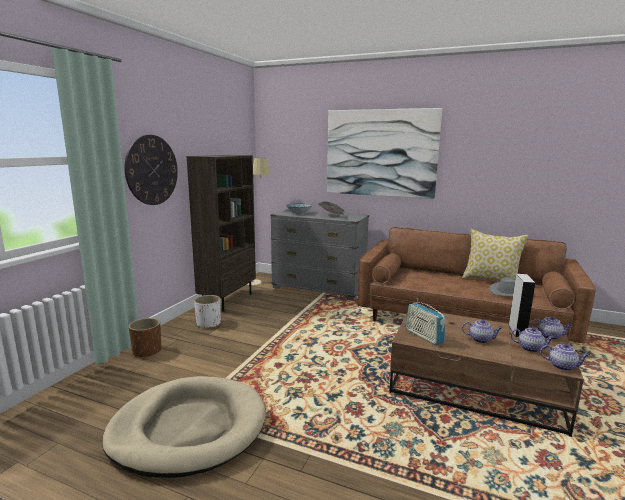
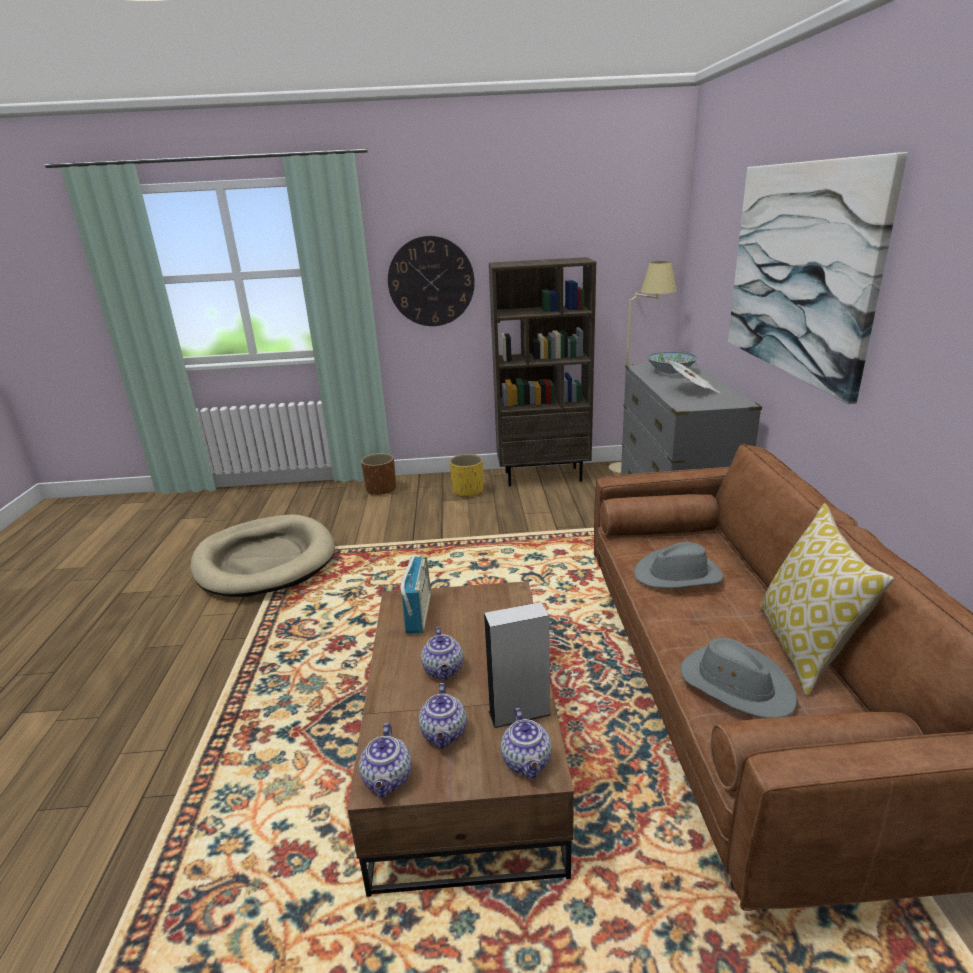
camera: 65 degrees right, 10 degrees up
white planter [194,295,221,328] -> yellow planter [450,454,483,498]
radio [406,299,445,345] -> radio turned 150 degrees clockwise [400,556,431,634]
none -> grey hat [634,542,723,588]

